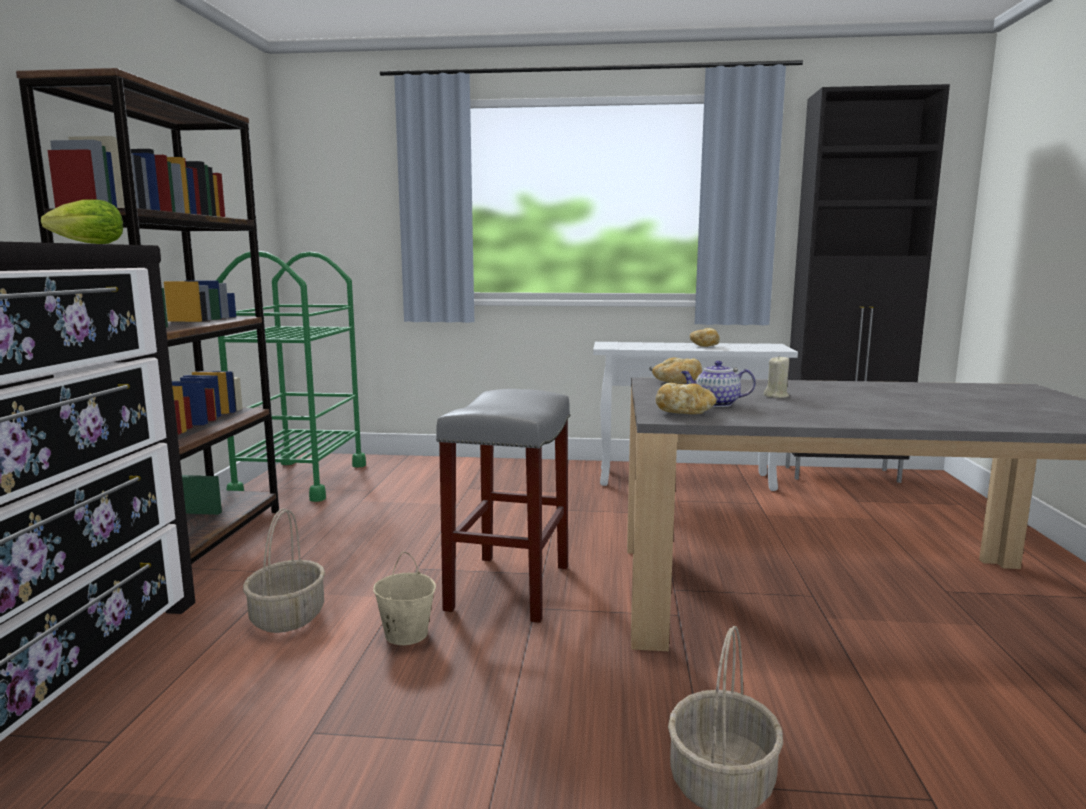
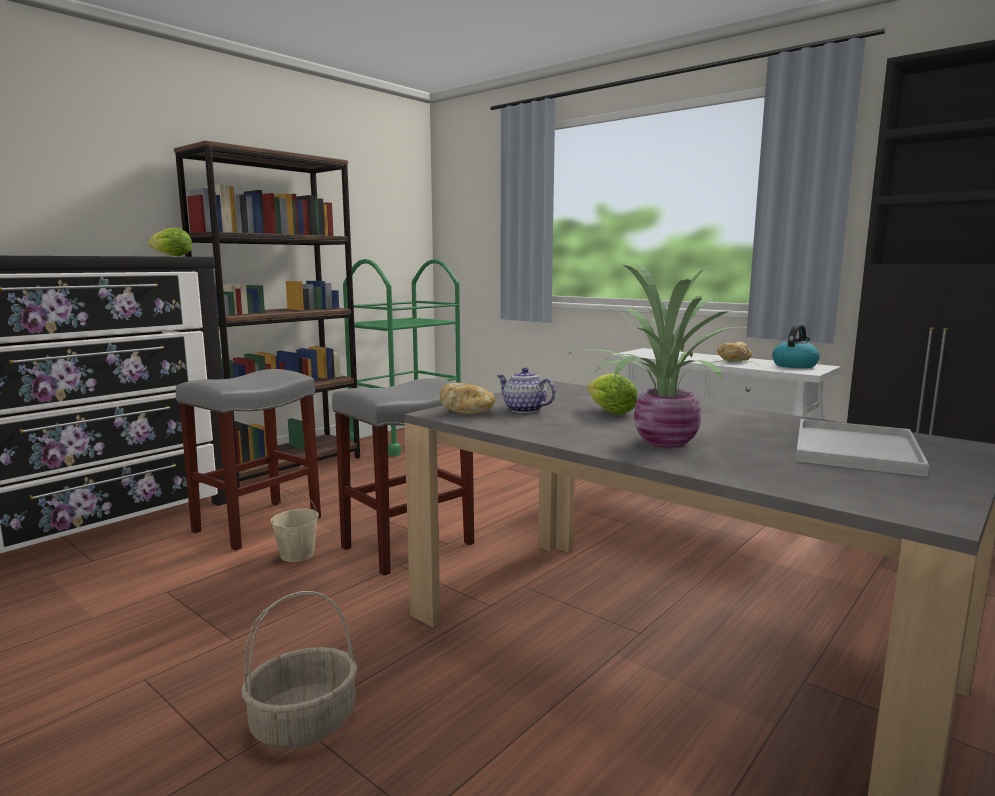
camera: 35 degrees right, 0 degrees up
basket [243,508,325,633] -> grey stool [176,369,321,550]
bread [652,358,702,384] -> none
beige candle [763,355,789,398] -> lettuce [587,373,638,415]
none -> potted plant [564,265,763,448]
none -> kettle [772,324,820,368]
none -> white tray [796,419,929,477]

